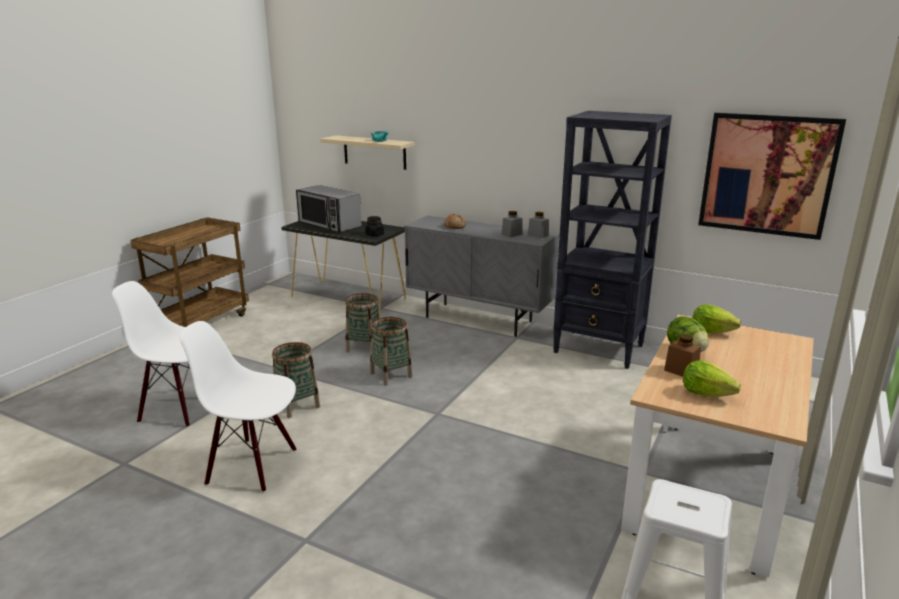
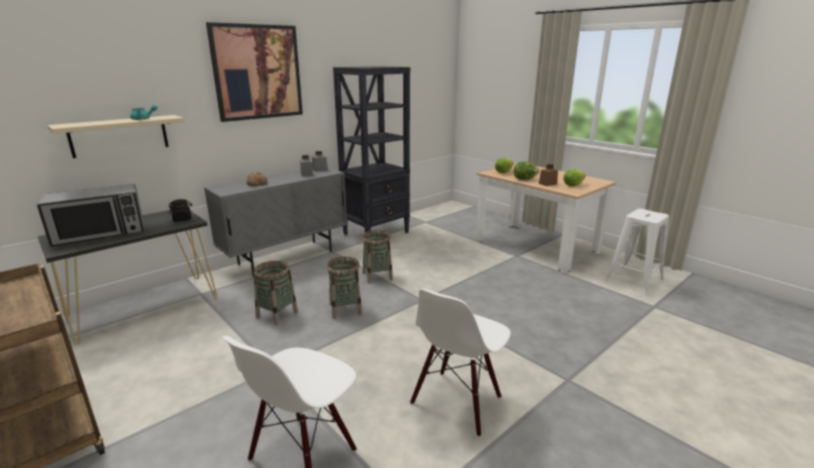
camera: 70 degrees left, 0 degrees up
basket [272,342,320,418] -> basket moved to [362,230,393,284]
picture [698,113,846,240] -> picture moved to [206,22,303,122]

